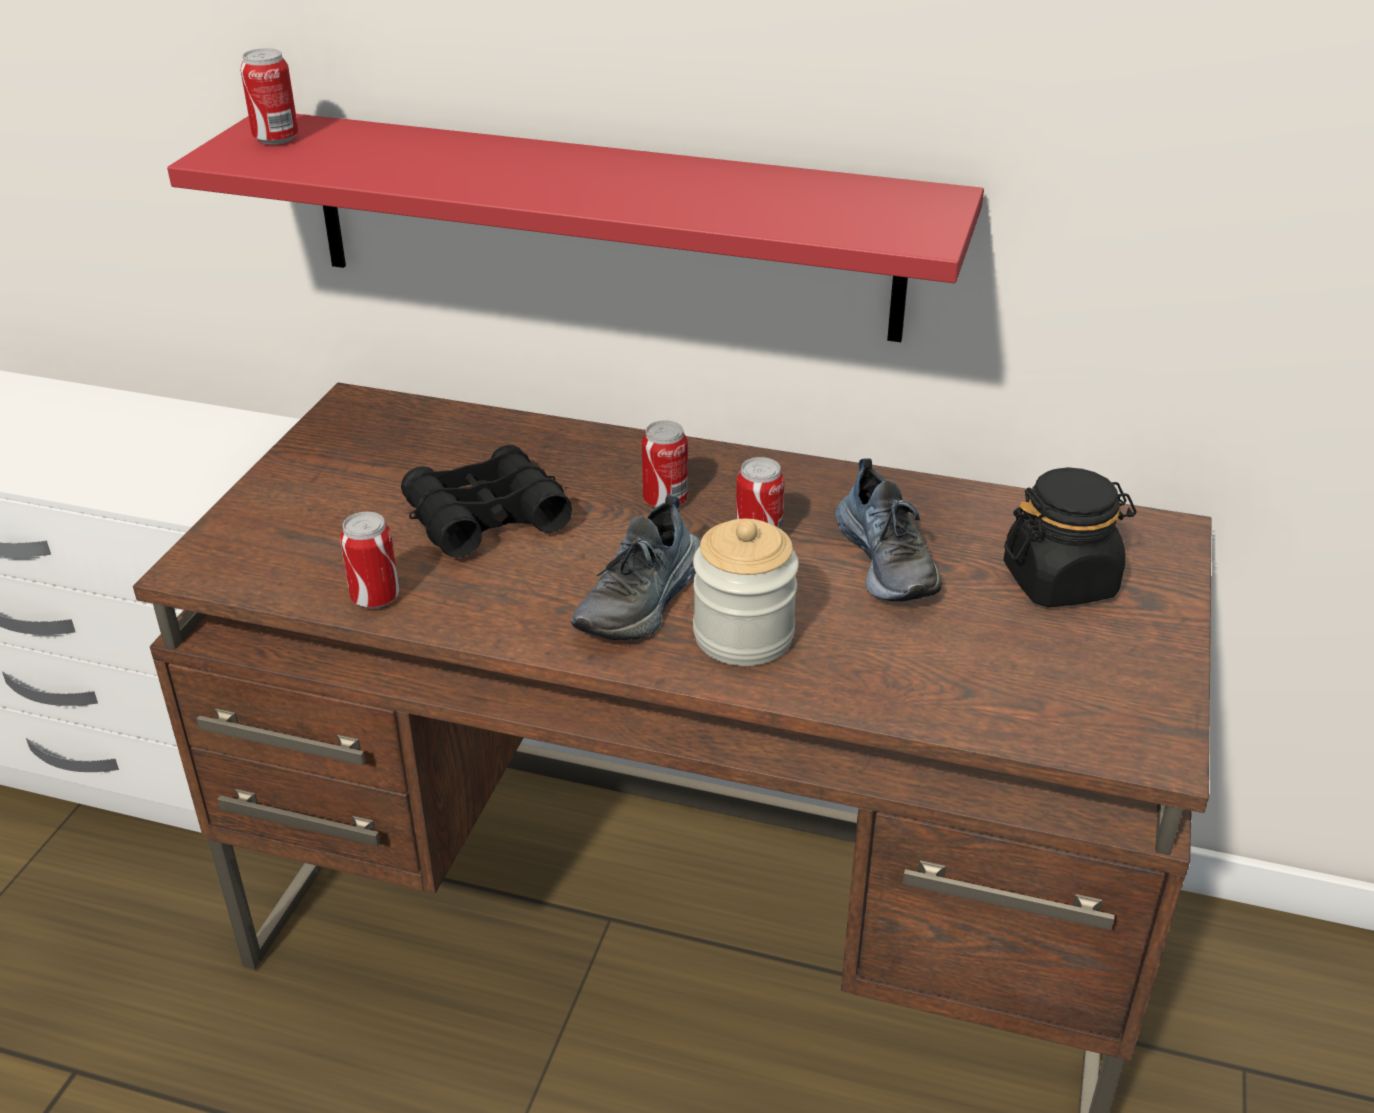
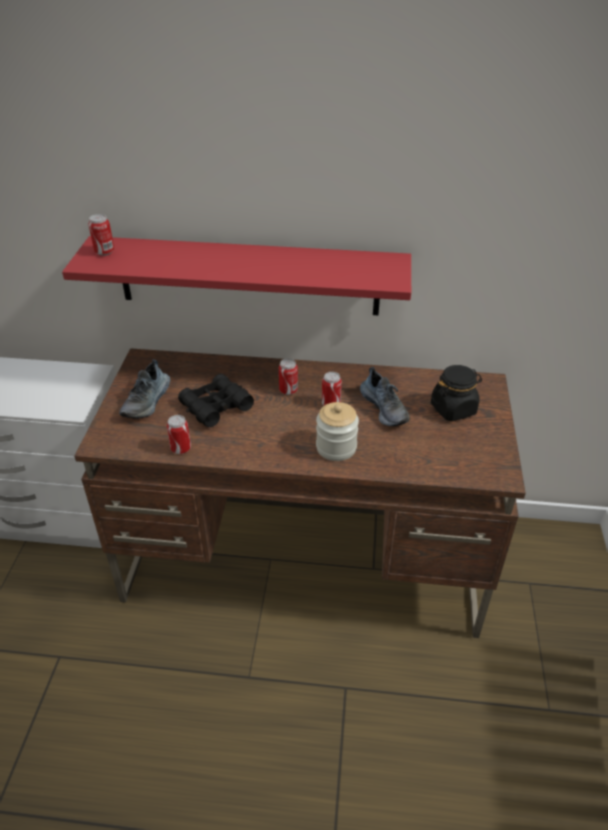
camera: 10 degrees left, 5 degrees up
shoe [571,494,701,640] -> shoe moved to [119,359,171,419]

